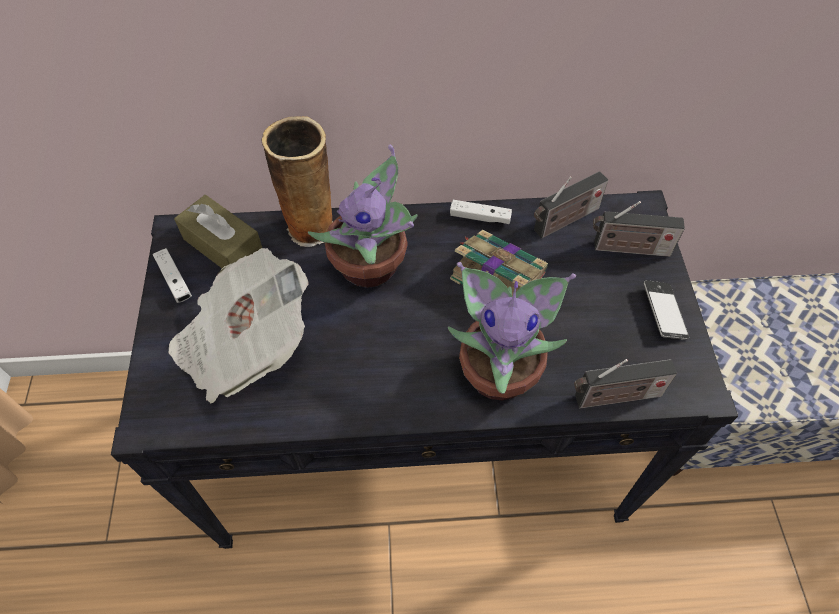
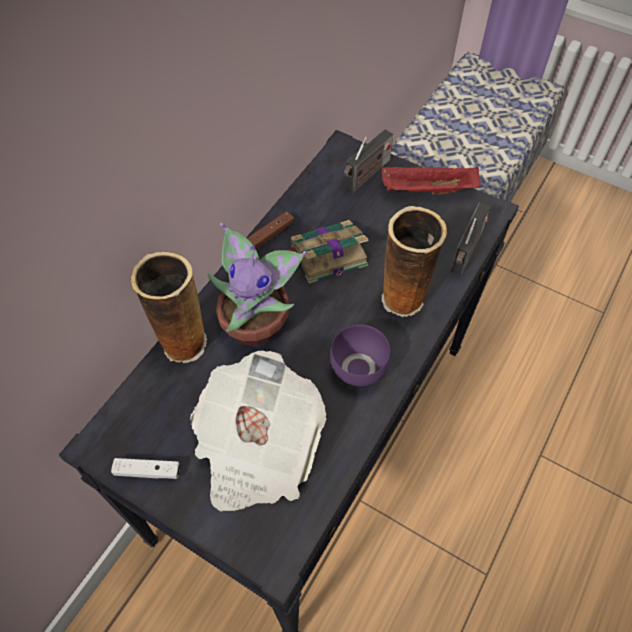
camera: 55 degrees left, 0 degrees up
brown tissue box [174,195,262,268] -> none
potted plant [448,262,576,401] -> vase [381,206,447,317]
white game controller [450,200,512,224] -> brown game controller [247,211,295,249]
radio [534,171,608,238] -> none
phone [643,280,689,340] -> red tray [381,167,481,195]
none -> purple bowl [330,325,391,386]

